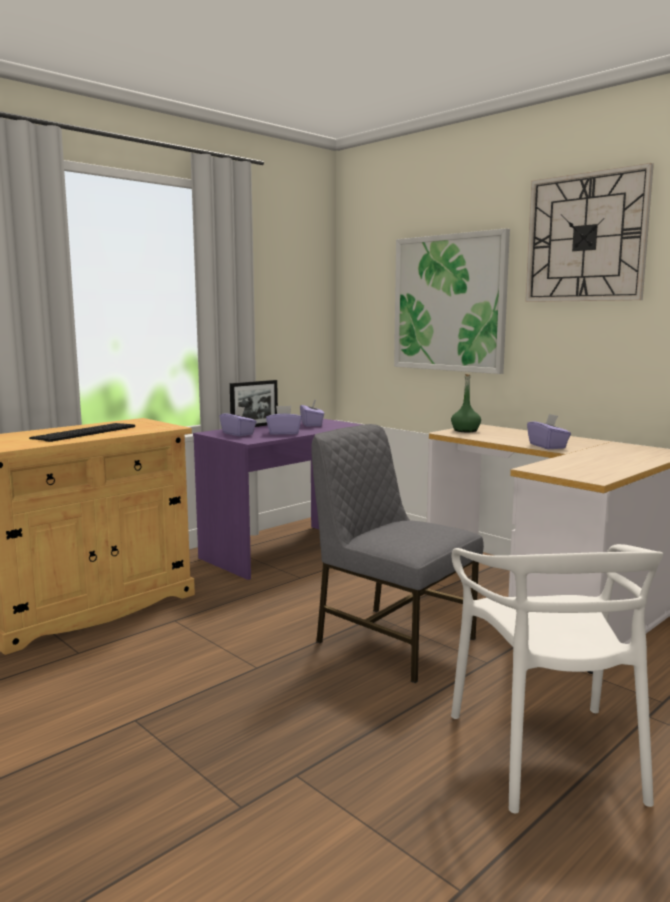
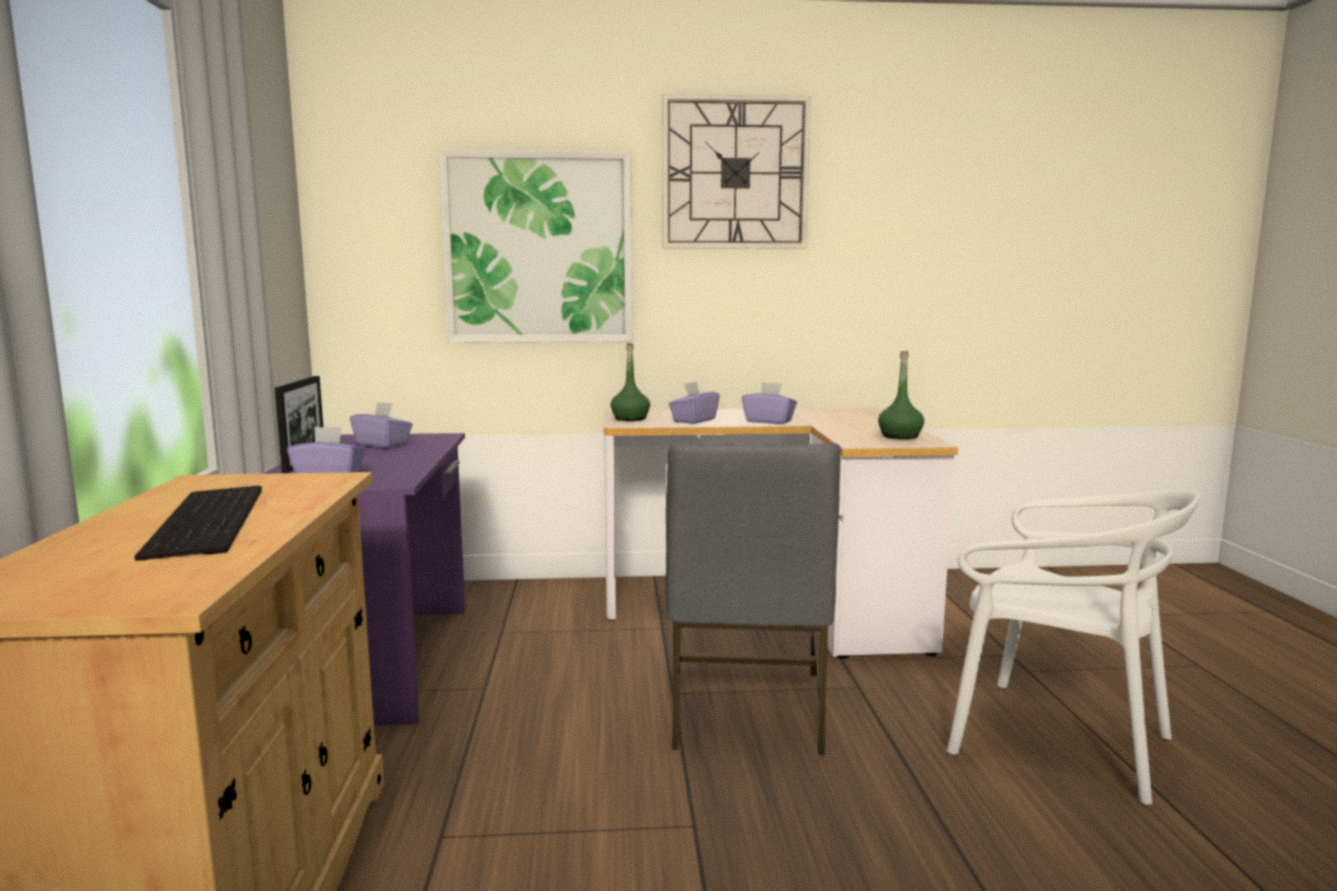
camera: 50 degrees left, 0 degrees up
purple tissue box [266,406,302,435] -> purple tissue box moved to [669,381,720,424]
grey chair [311,424,484,683] -> grey chair turned 75 degrees counterclockwise [665,443,840,755]
none -> green bottle [878,351,924,439]

